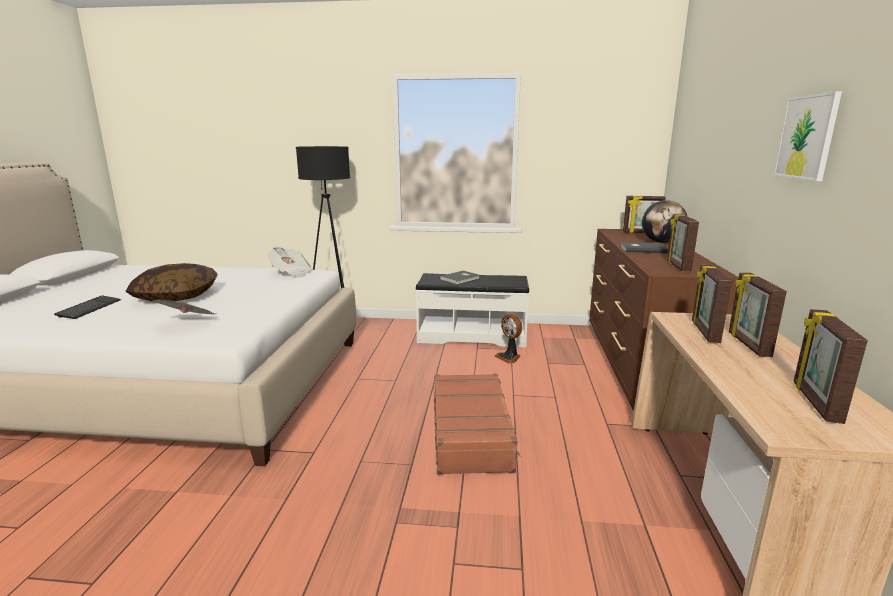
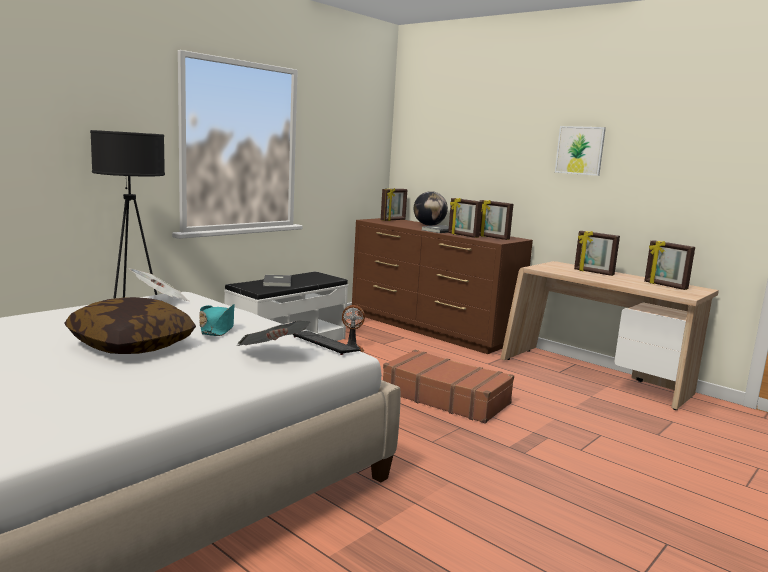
camera: 55 degrees left, 5 degrees down
keyboard [54,296,121,319] -> keyboard moved to [292,331,361,355]
picture frame [692,265,732,343] -> picture frame moved to [448,198,482,238]
none -> turquoise hat [199,304,235,336]

